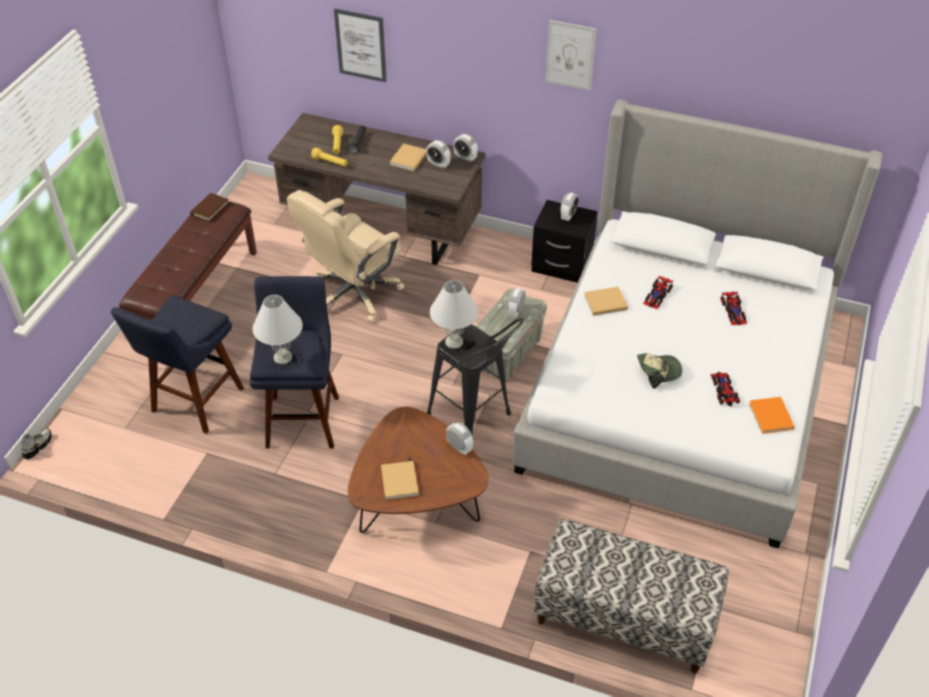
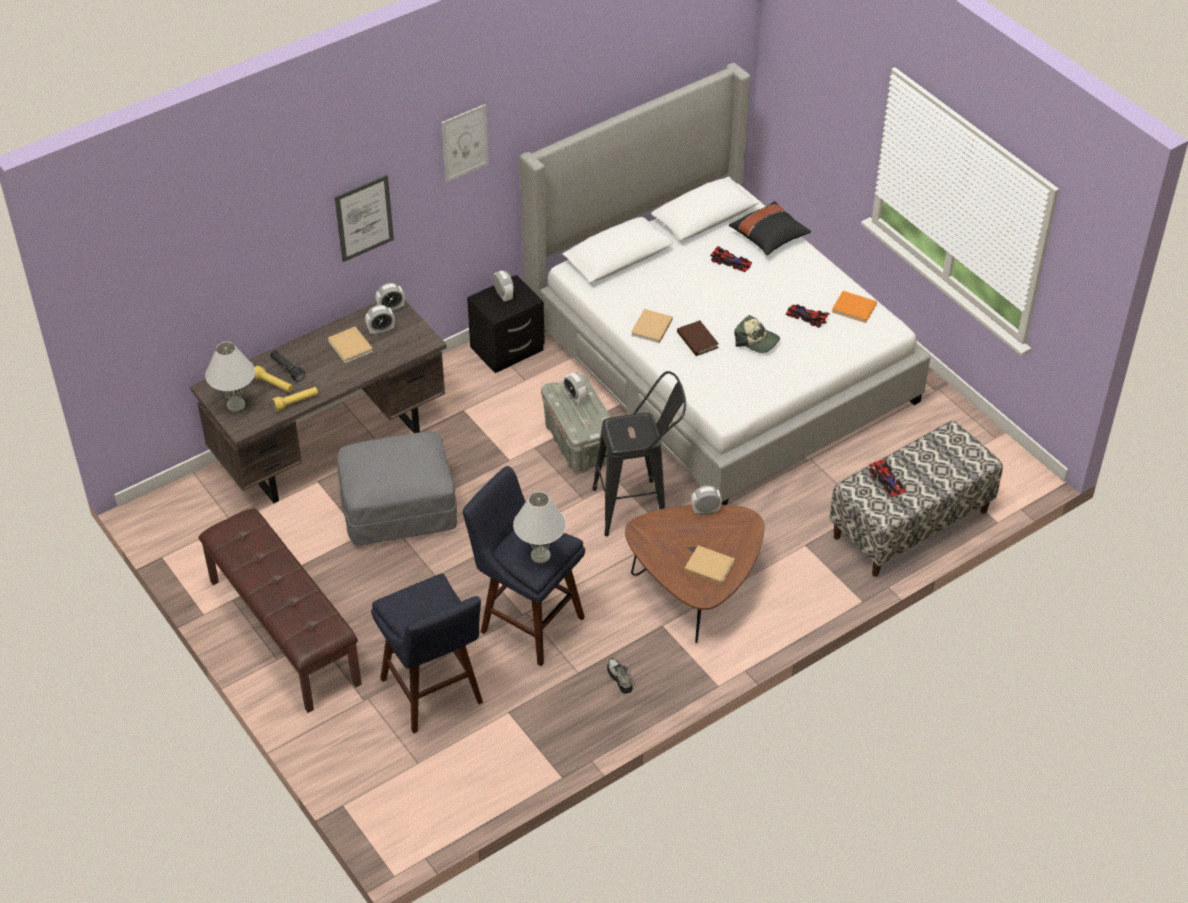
camera: 55 degrees left, 0 degrees up
shoe [20,428,51,459] -> shoe moved to [607,658,632,693]
brown book [190,193,229,222] -> brown book moved to [677,320,719,356]
beige office chair [287,190,404,323] -> grey ottoman [337,432,457,545]
picture [334,8,387,82] -> picture moved to [335,174,394,262]
white table lamp [430,280,478,349] -> white table lamp moved to [205,342,255,412]
cap [637,353,682,389] -> cap turned 105 degrees clockwise [734,315,780,353]
toy car [643,276,673,309] -> toy car moved to [869,459,906,497]
none -> black pillow [729,201,811,255]

